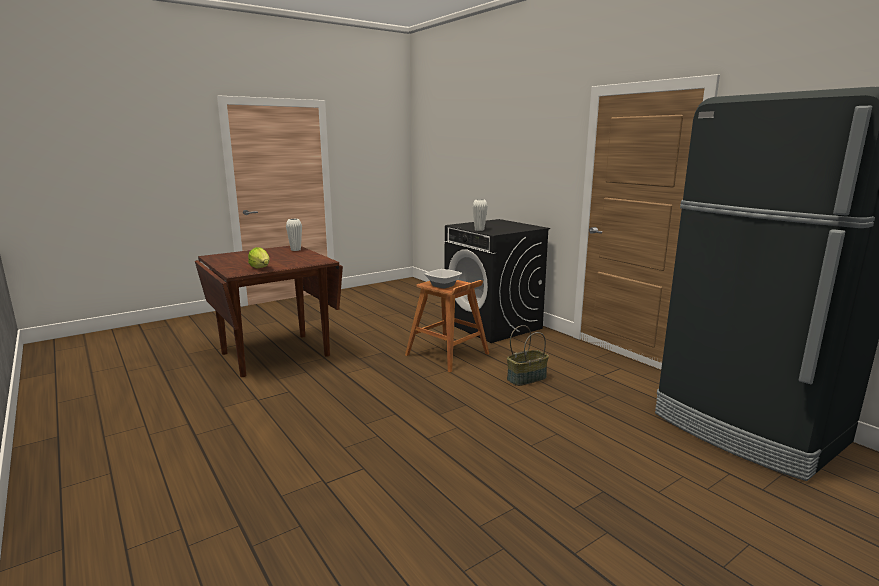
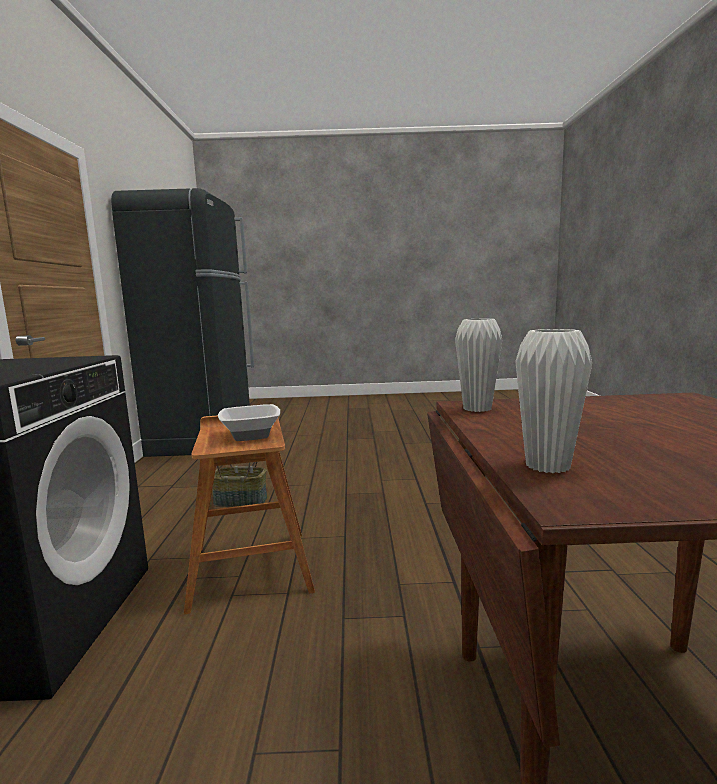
camera: 145 degrees left, 5 degrees down
lettuce [248,247,270,269] -> none
white vase [472,199,488,231] -> white vase moved to [455,319,502,412]

